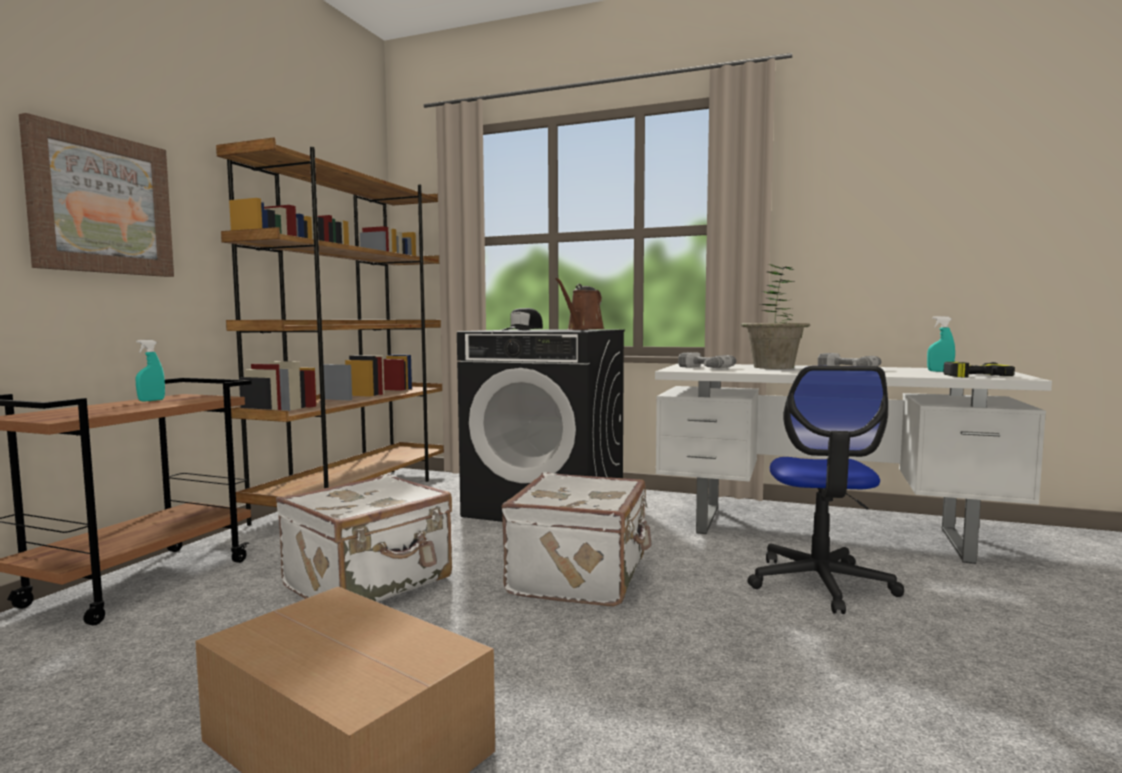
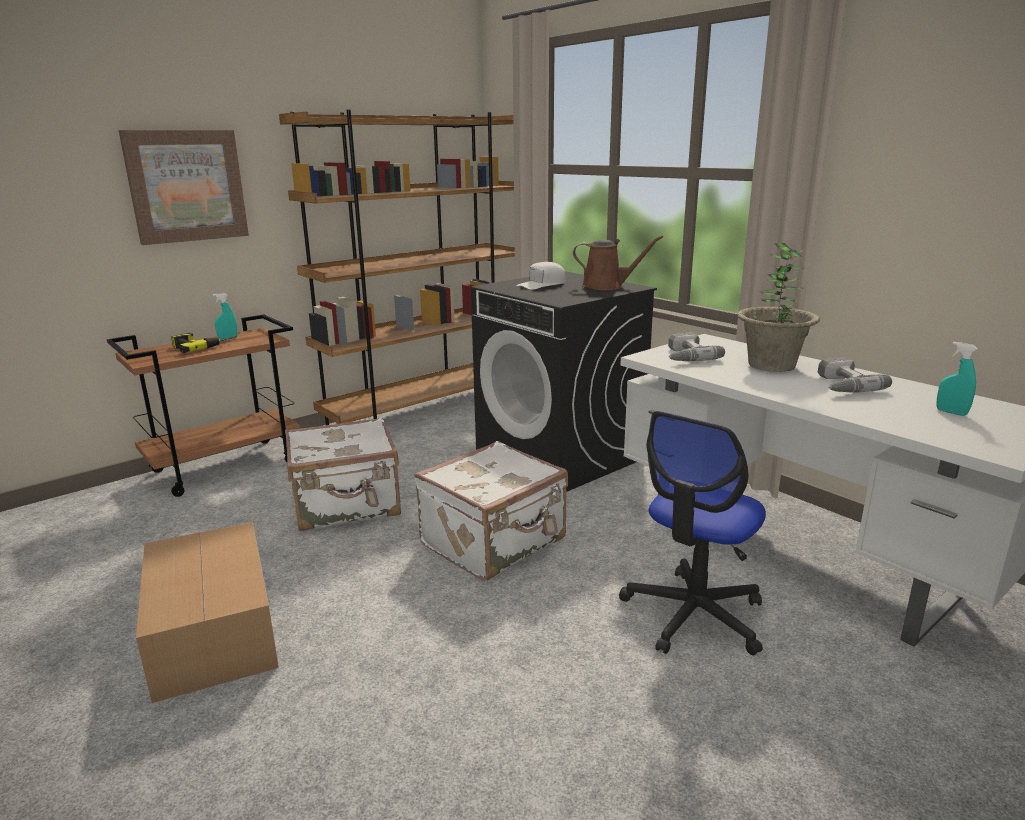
camera: 30 degrees right, 15 degrees up
black cap [502,308,543,330] -> white cap [516,262,566,290]
brown watering can [555,278,605,330] -> brown watering can turned 135 degrees counterclockwise [573,235,663,290]
power drill [943,362,1015,378] -> power drill moved to [171,333,237,353]

